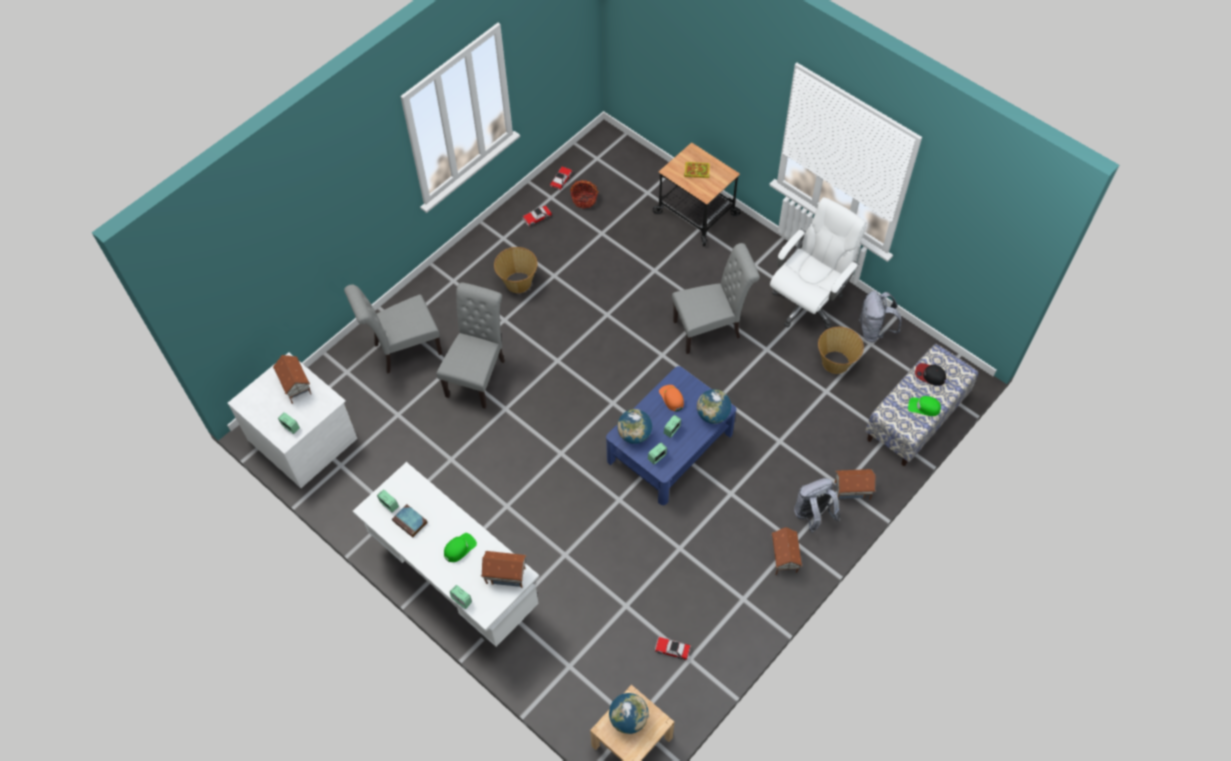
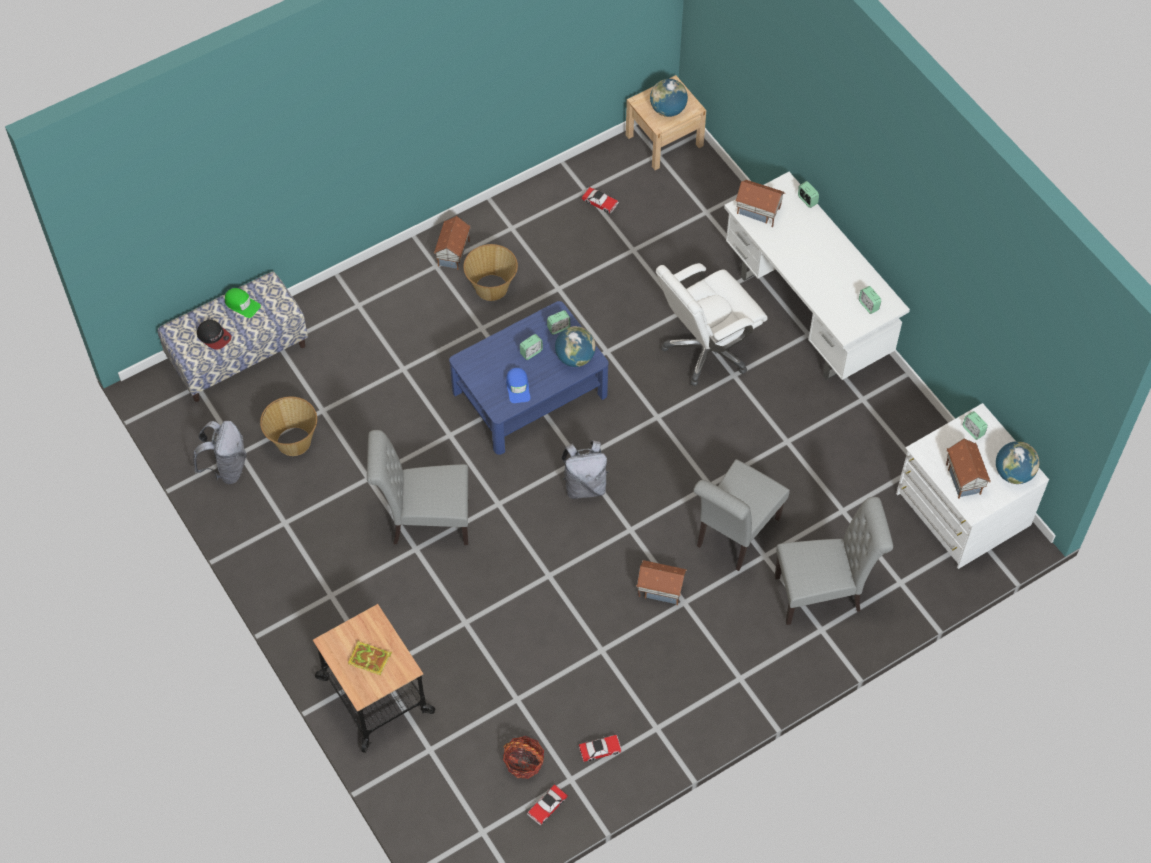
camera: 165 degrees left, 0 degrees up
book [392,504,427,537] -> none
green cap [444,533,477,562] -> none
basket [494,247,538,293] -> basket moved to [463,244,518,301]
orange cap [659,385,684,411] -> blue cap [506,368,530,403]
globe [697,389,731,424] -> globe moved to [996,441,1040,484]
white office chair [770,197,866,329] -> white office chair moved to [656,263,768,386]
grey backpack [794,478,841,533] -> grey backpack moved to [561,440,608,499]
toy house [834,469,876,500] -> toy house moved to [636,560,687,605]

